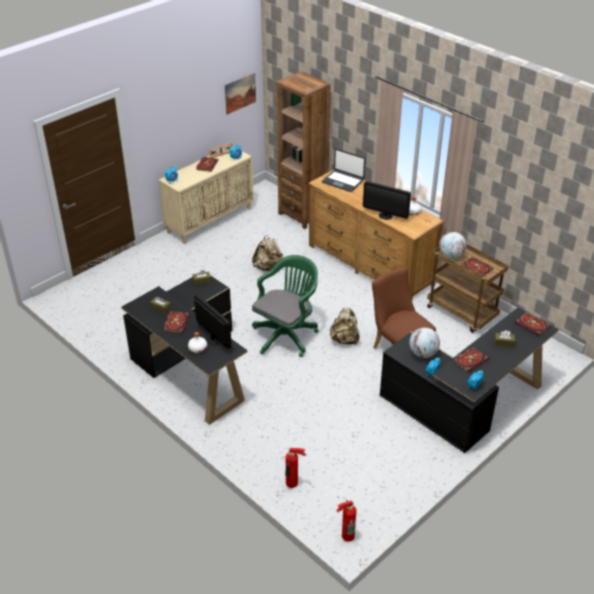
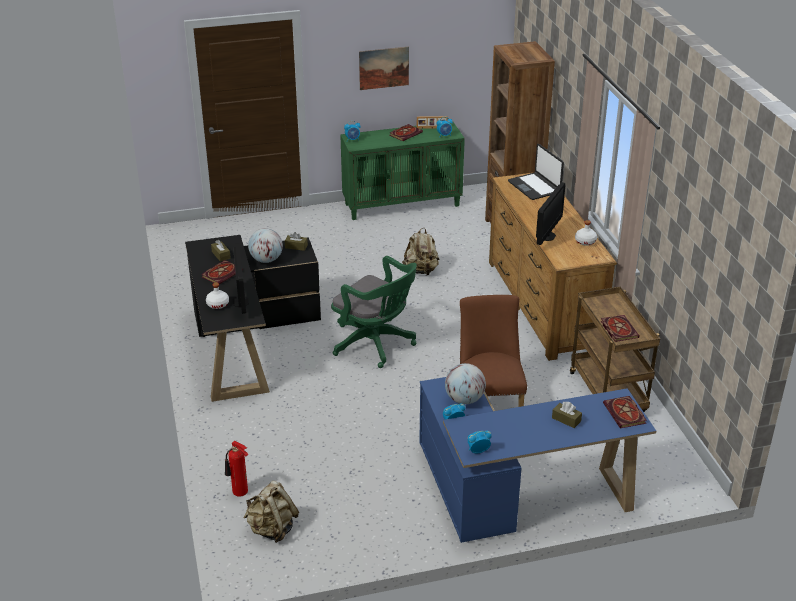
camera: 30 degrees right, 5 degrees down
beige cabinet [158,151,254,244] -> green cabinet [340,122,465,220]
picture [225,73,256,115] -> picture moved to [359,47,409,90]
green office chair [252,255,319,357] -> green office chair turned 60 degrees clockwise [331,256,417,368]
beige backpack [329,307,360,345] -> beige backpack moved to [244,481,299,543]
fire extinguisher [336,499,356,542] -> none
monitor [363,181,411,220] -> monitor turned 120 degrees counterclockwise [536,182,566,245]
black desk [380,307,559,453] -> blue desk [419,377,656,543]
globe [439,232,467,259] -> globe moved to [248,228,283,263]
book [453,347,489,372] -> none

